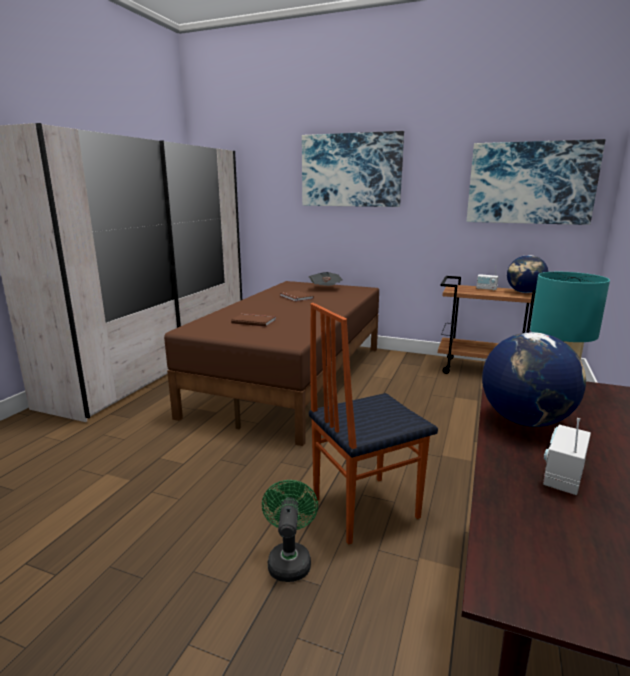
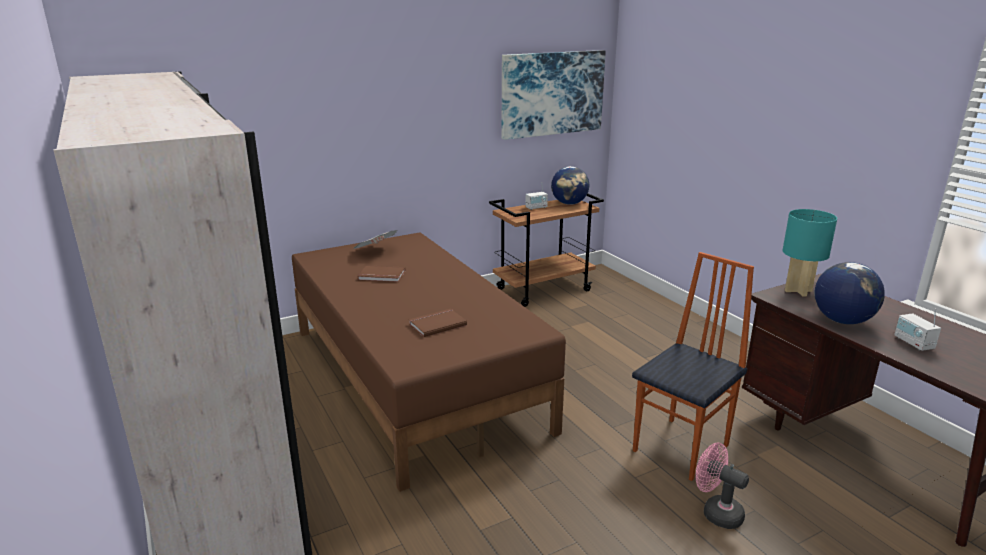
camera: 50 degrees left, 5 degrees up
green fan [262,480,318,582] -> pink fan [696,443,749,529]
picture [302,131,404,207] -> none
chair [309,303,438,545] -> chair turned 150 degrees counterclockwise [632,252,754,481]

